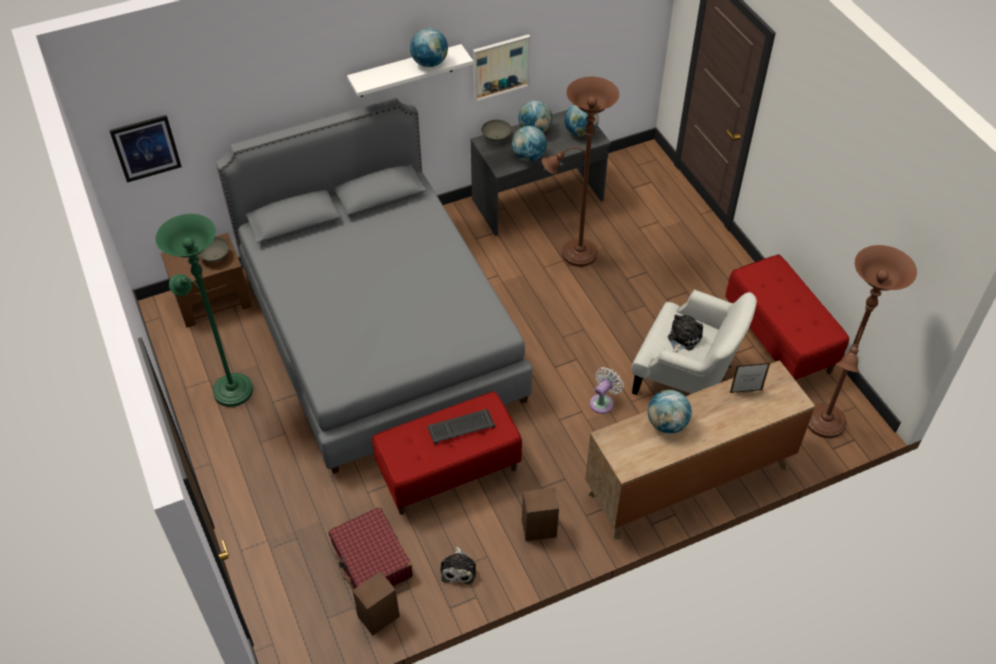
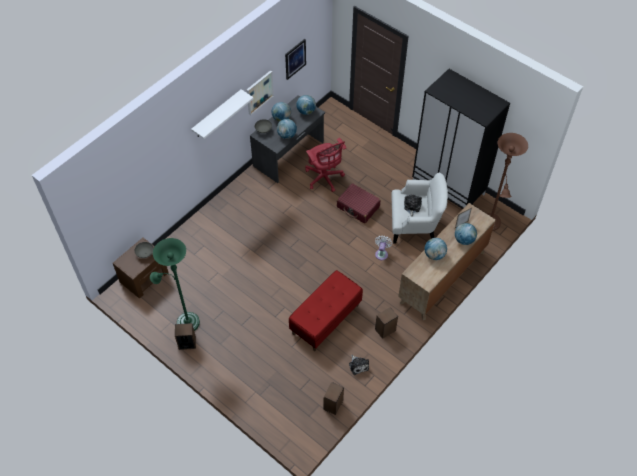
camera: 25 degrees left, 5 degrees up
picture [109,115,182,183] -> picture moved to [285,39,306,80]
grey bed [216,98,533,474] -> none
red suitcase [329,507,413,589] -> red suitcase moved to [337,183,381,224]
globe [410,28,448,67] -> globe moved to [455,223,477,245]
keyboard [427,409,495,444] -> none
brown floor lamp [542,77,619,267] -> red office chair [305,138,346,192]
red bench [725,254,849,381] -> black wardrobe [412,69,510,210]
none -> speaker [175,323,196,350]

